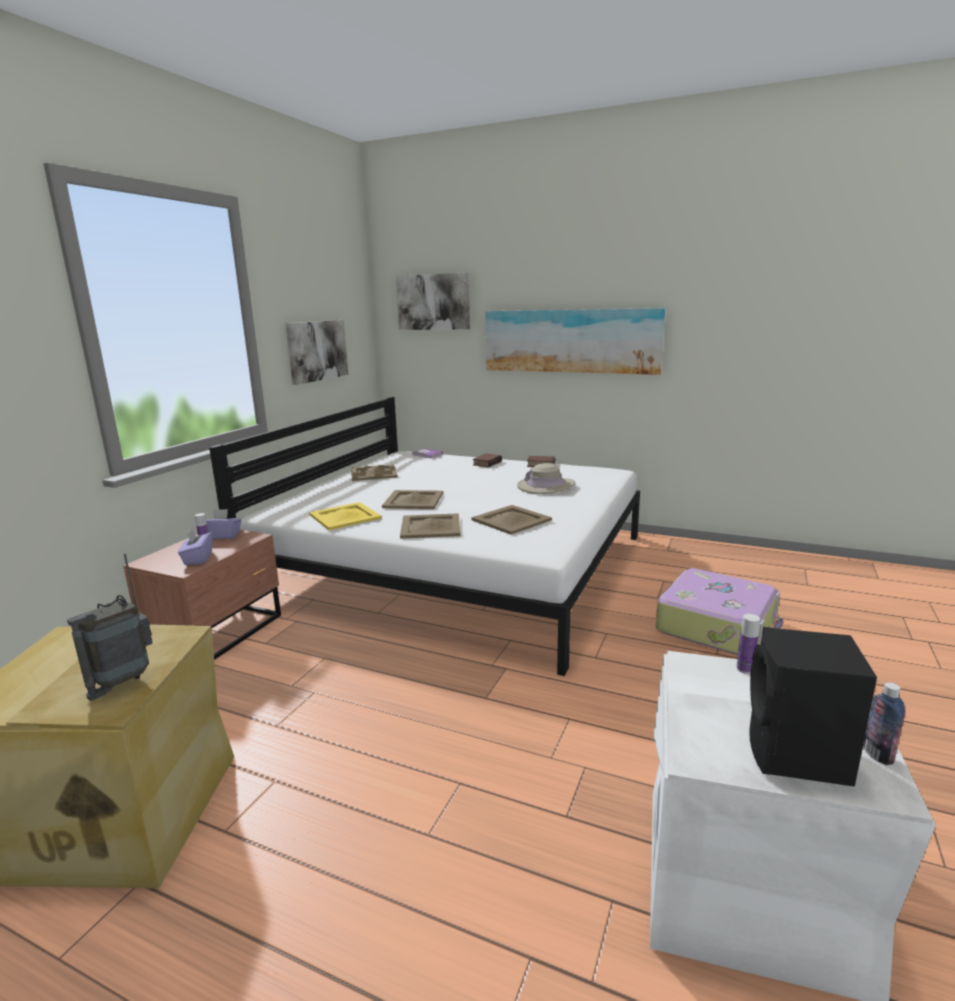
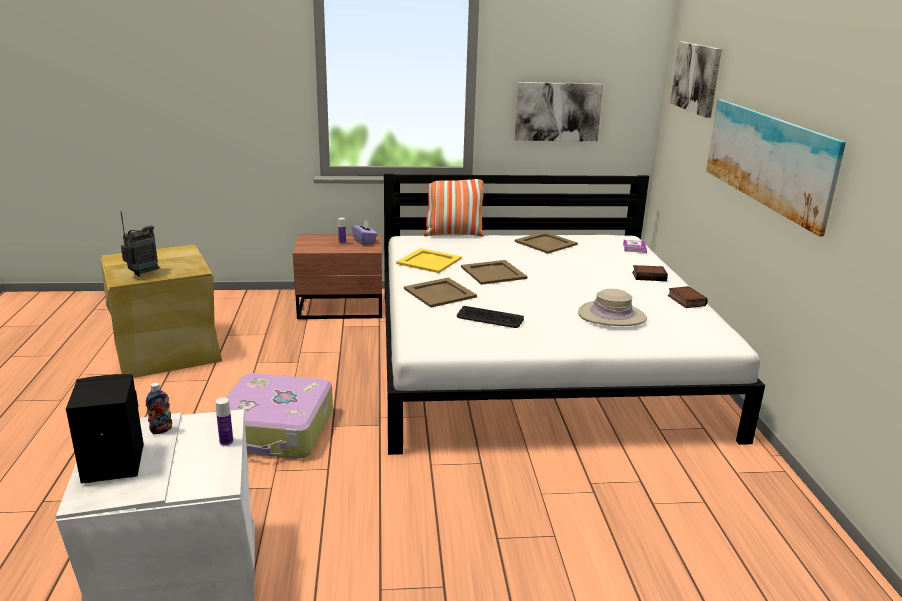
camera: 60 degrees right, 5 degrees up
radio [67,554,153,701] -> radio turned 120 degrees clockwise [120,211,159,277]
purple tissue box [178,529,212,565] -> none
beige tray [472,505,552,535] -> keyboard [457,306,524,328]
suitcase [656,568,783,655] -> suitcase moved to [215,373,333,459]
bottle [863,682,905,765] -> bottle moved to [146,382,172,435]
none -> pillow [424,179,484,236]

